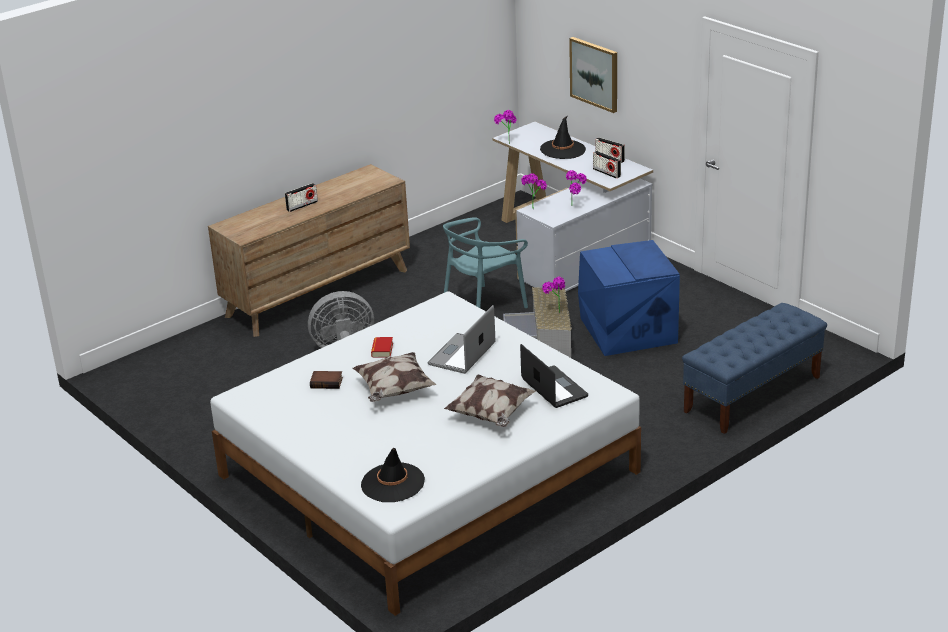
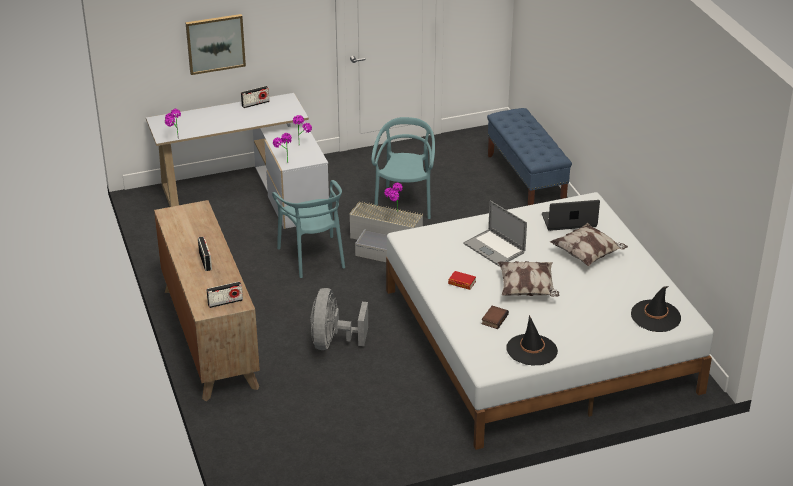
camera: 70 degrees left, 5 degrees up
black hat [540,116,586,159] -> black hat moved to [506,315,558,365]
blue storage box [578,240,680,356] -> turquoise chair [372,117,435,219]
radio [593,151,621,179] -> radio moved to [206,281,243,308]

